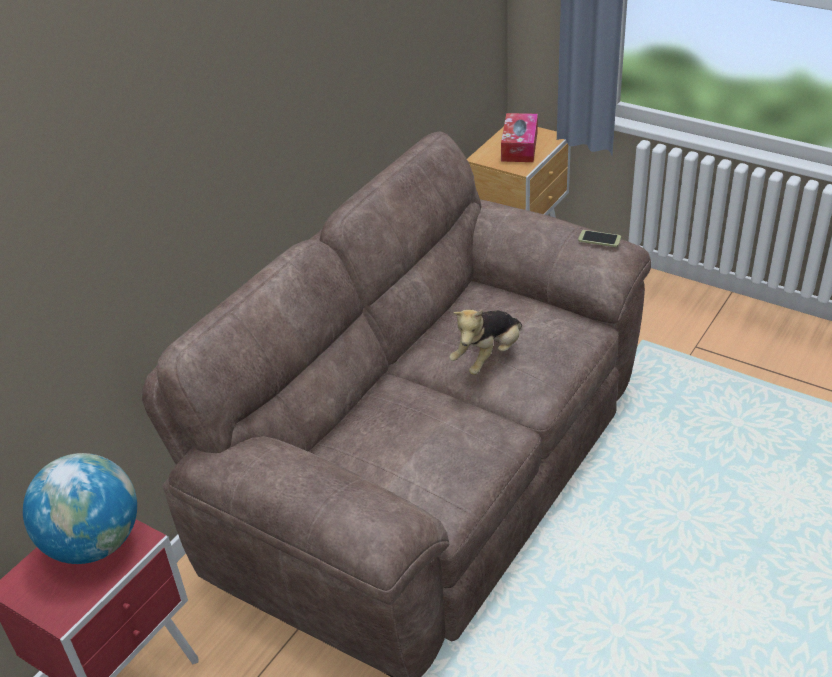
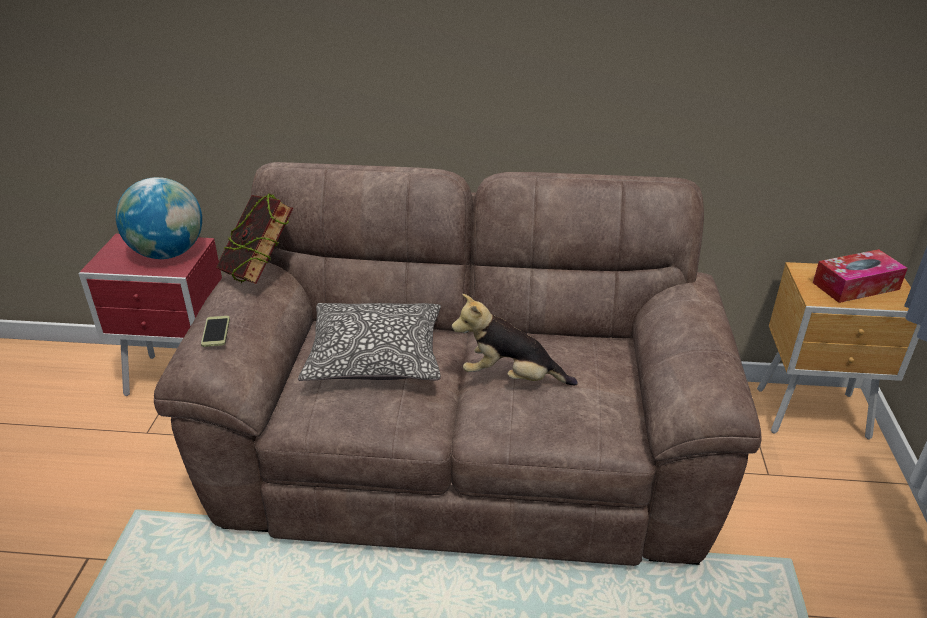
camera: 60 degrees right, 5 degrees down
phone [578,230,621,247] -> phone moved to [201,316,230,347]
none -> book [216,193,293,284]
none -> pillow [298,303,441,381]

